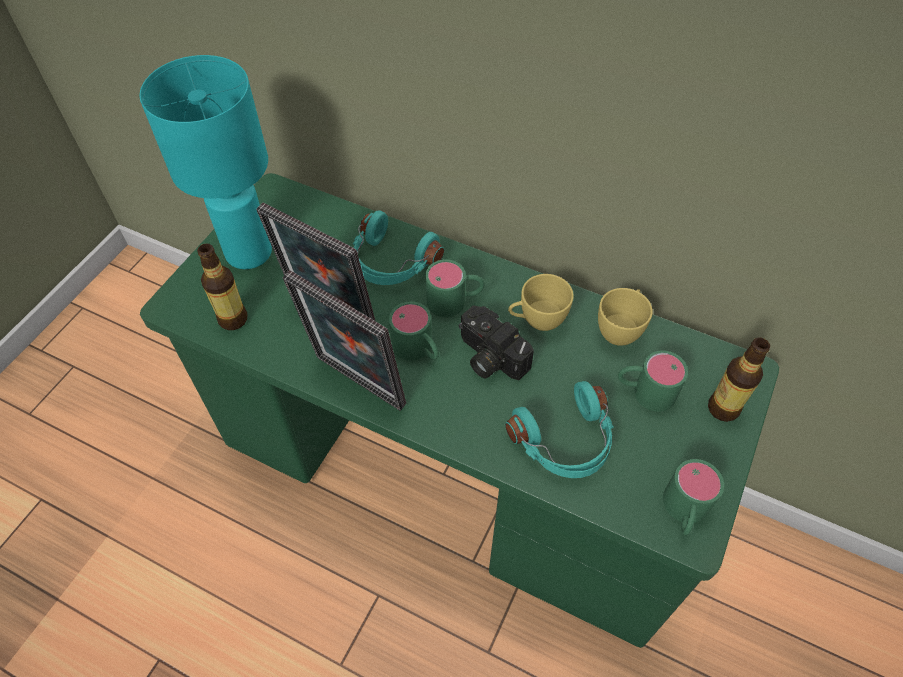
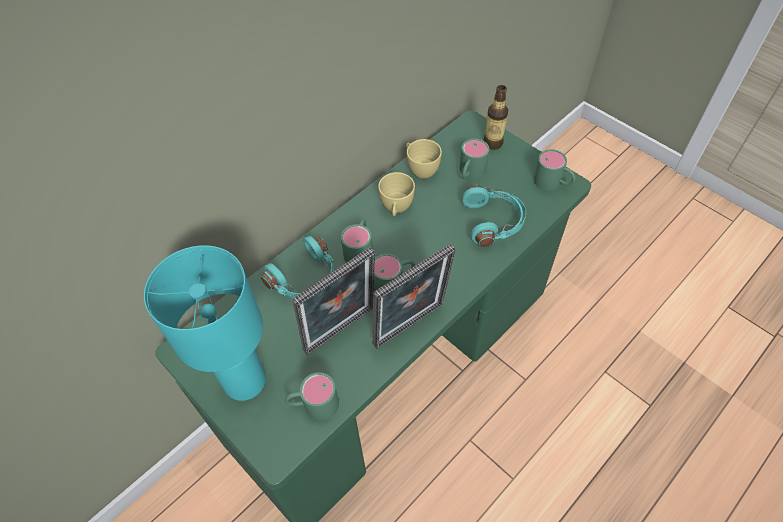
camera: 70 degrees left, 0 degrees up
bottle [197,243,247,330] -> green mug [285,372,339,421]
camera [459,305,534,380] -> none

